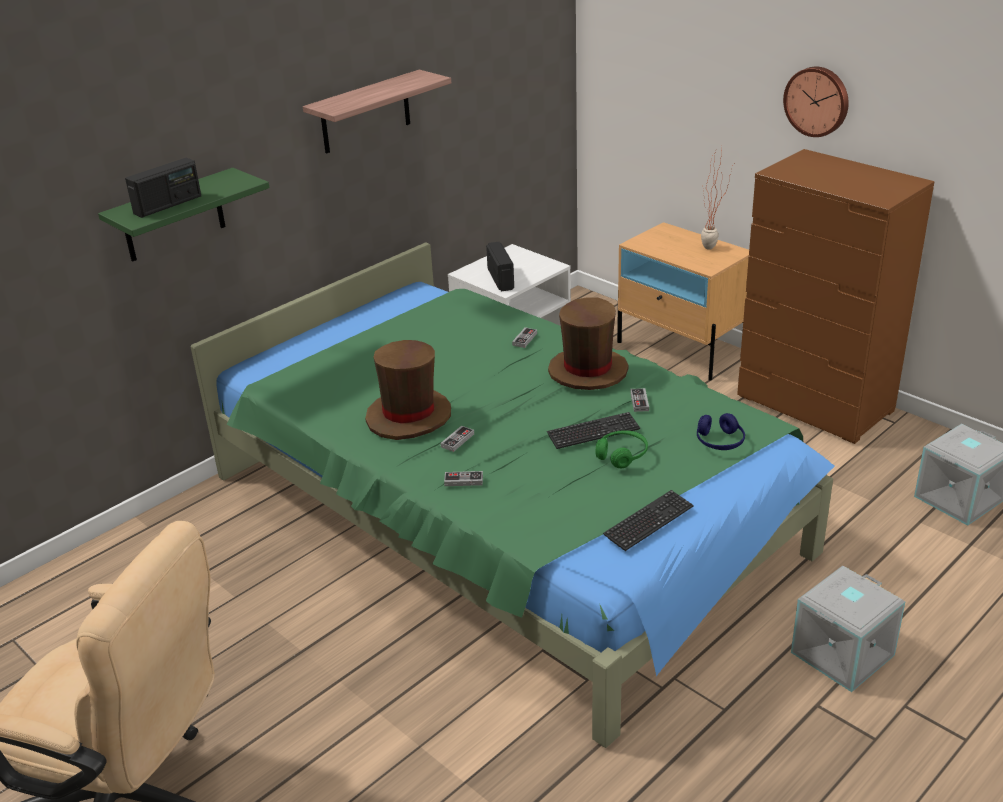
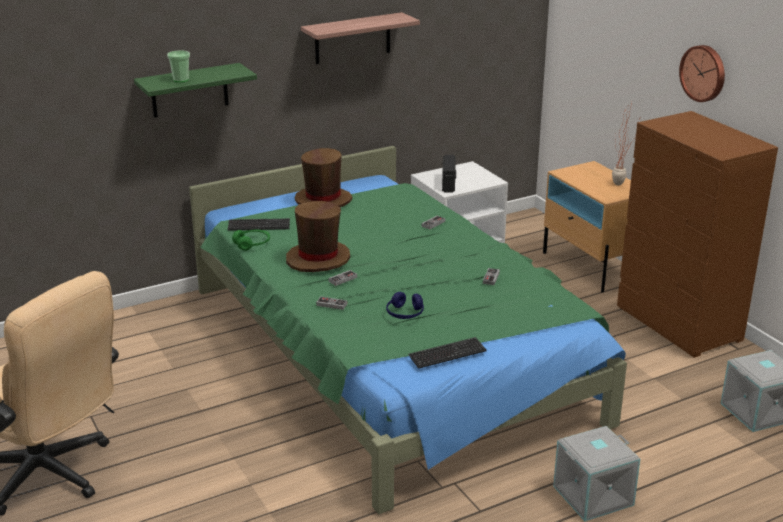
camera: 15 degrees right, 5 degrees down
radio [125,158,201,218] -> cup [167,51,190,82]
keyboard [547,412,640,449] -> keyboard moved to [228,218,290,231]
brown hat [548,297,629,390] -> brown hat moved to [295,148,352,207]
green headphones [596,430,648,468] -> green headphones moved to [232,230,270,251]
blue headphones [697,413,745,450] -> blue headphones moved to [386,292,424,319]

